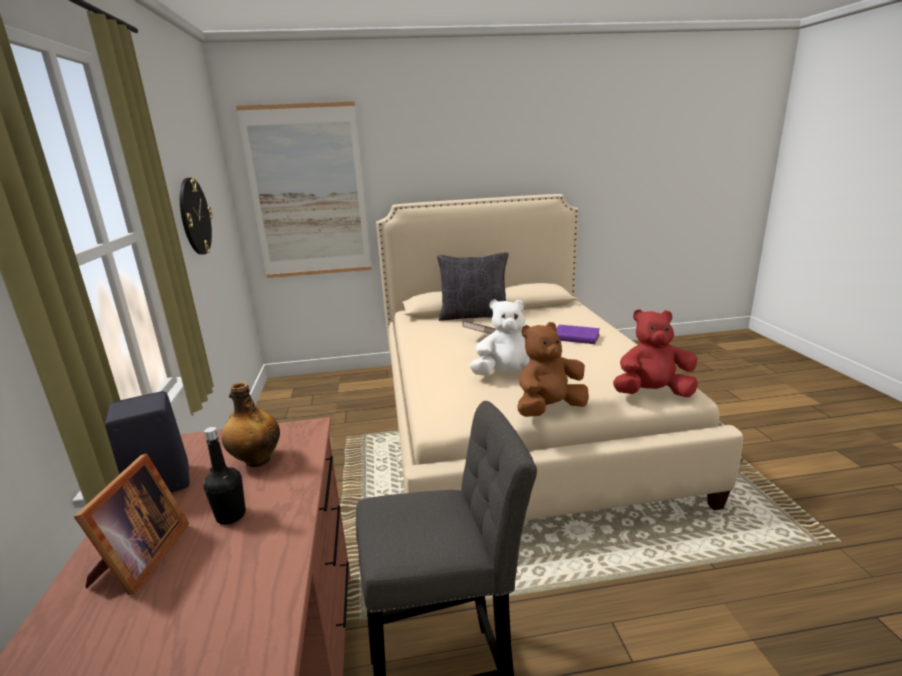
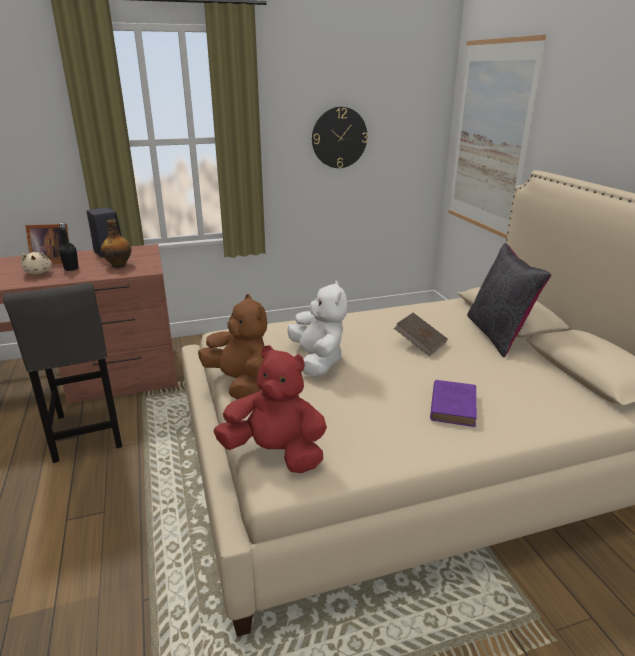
camera: 80 degrees right, 5 degrees up
red plush toy [613,309,698,397] -> red plush toy turned 60 degrees counterclockwise [214,345,327,473]
none -> beige plush toy [21,252,52,275]

